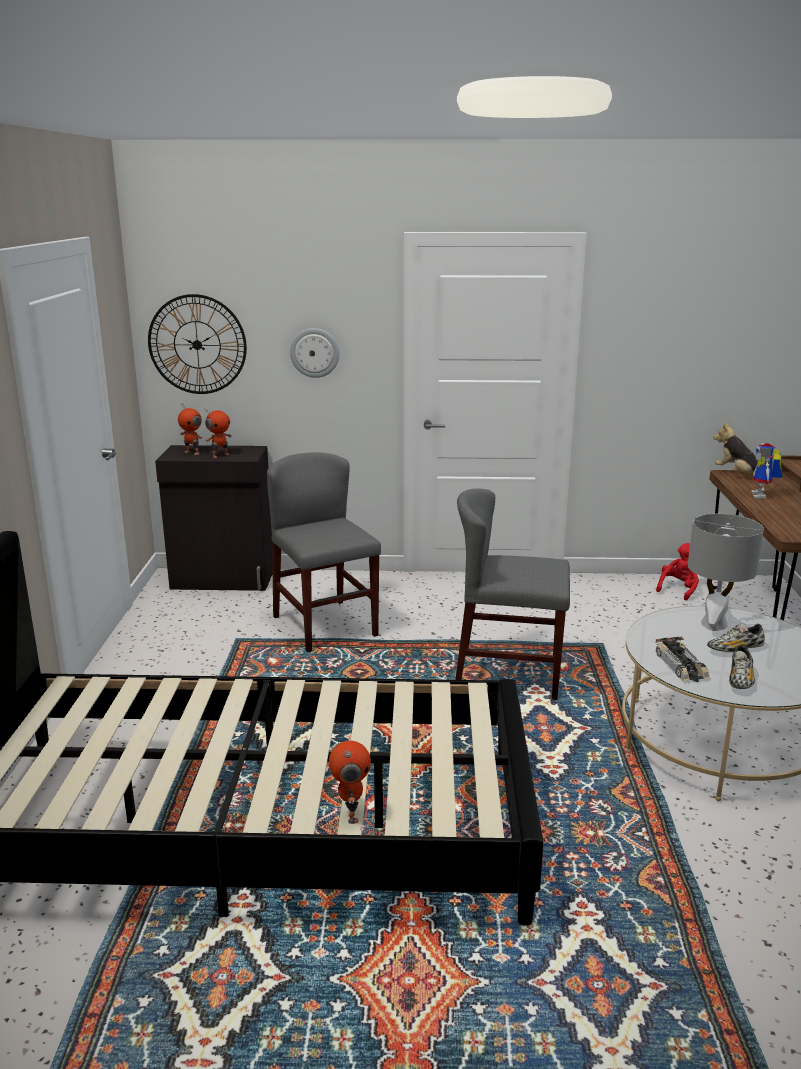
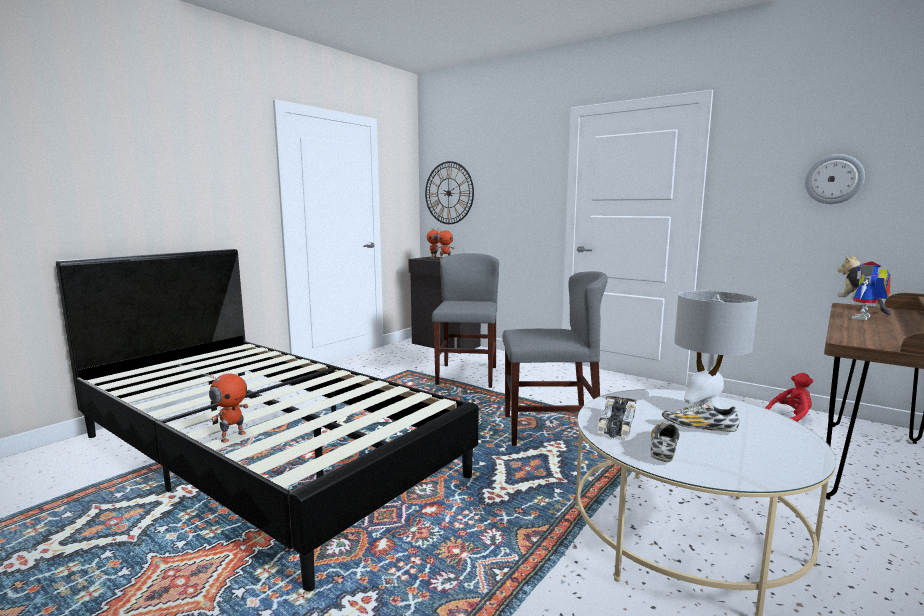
camera: 35 degrees right, 10 degrees down
wall clock [290,328,339,378] -> wall clock moved to [805,154,865,204]
grey chair [455,488,570,700] -> grey chair turned 135 degrees clockwise [502,271,608,446]
shoe [729,645,755,689] -> shoe turned 150 degrees clockwise [651,422,679,462]

